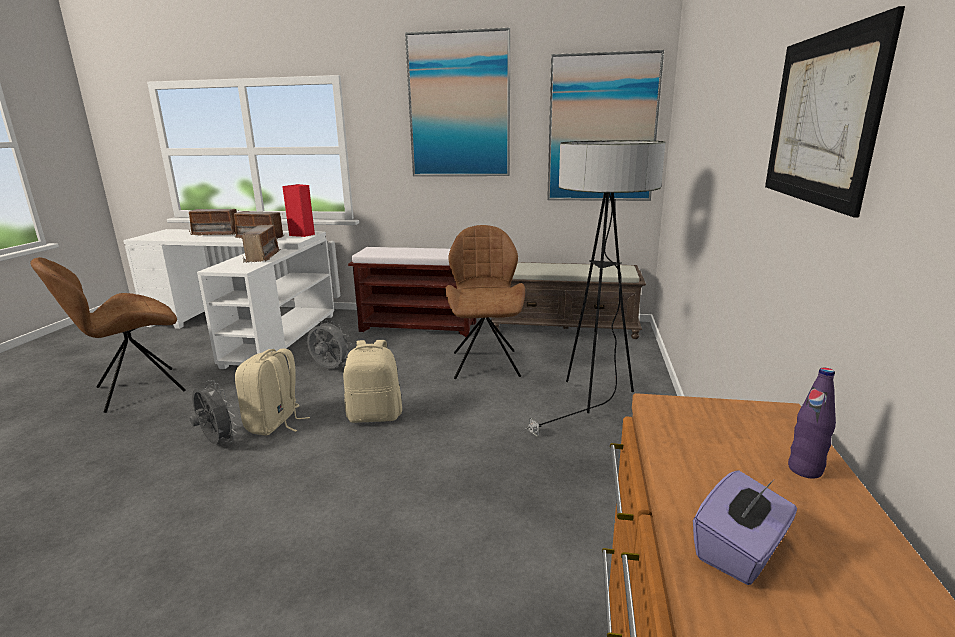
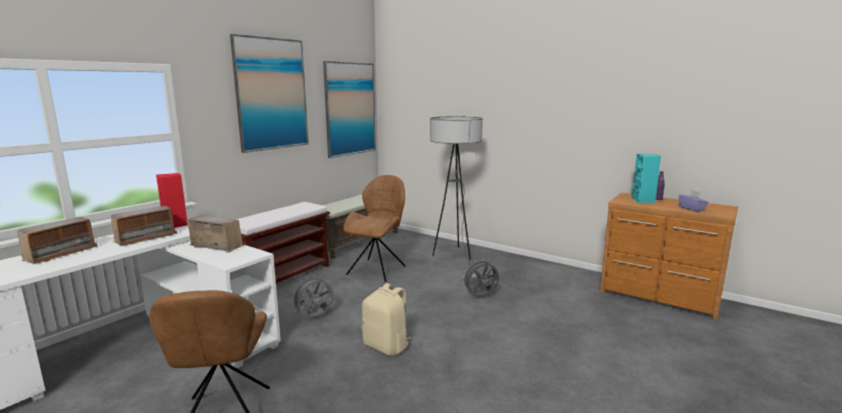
camera: 65 degrees left, 5 degrees down
grey fan [190,380,237,444] -> grey fan moved to [462,258,499,297]
beige backpack [343,340,402,423] -> none
brown chair [446,225,525,379] -> brown chair turned 90 degrees clockwise [343,175,406,282]
picture [765,6,905,217] -> none
none -> turquoise speaker [631,154,661,203]

